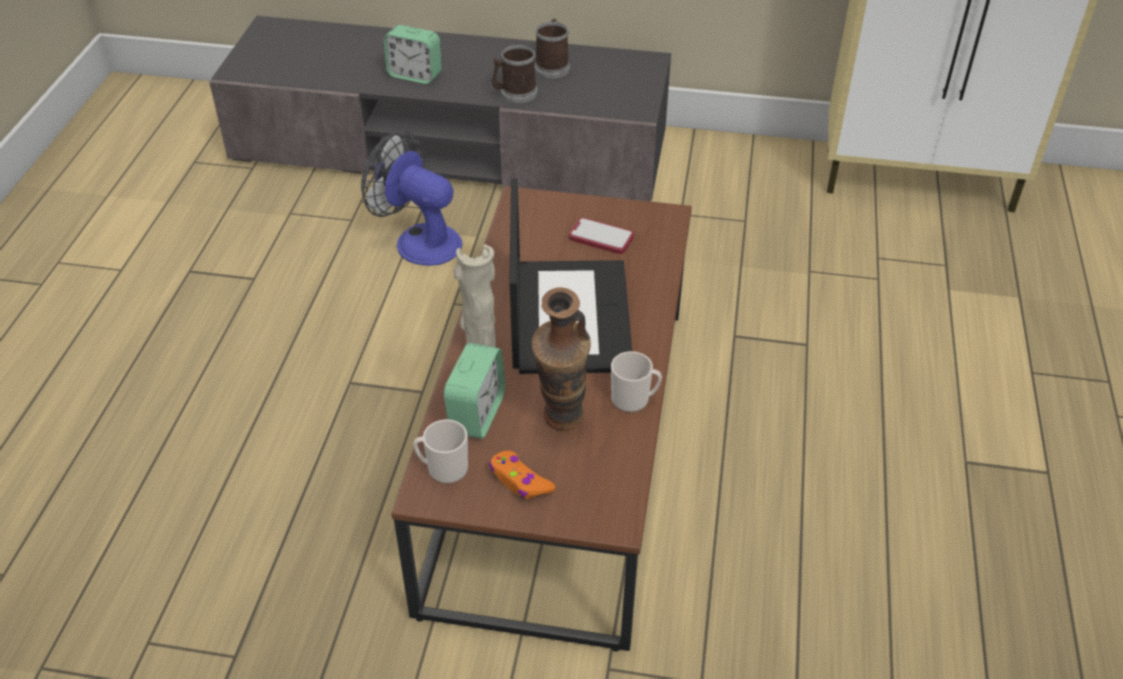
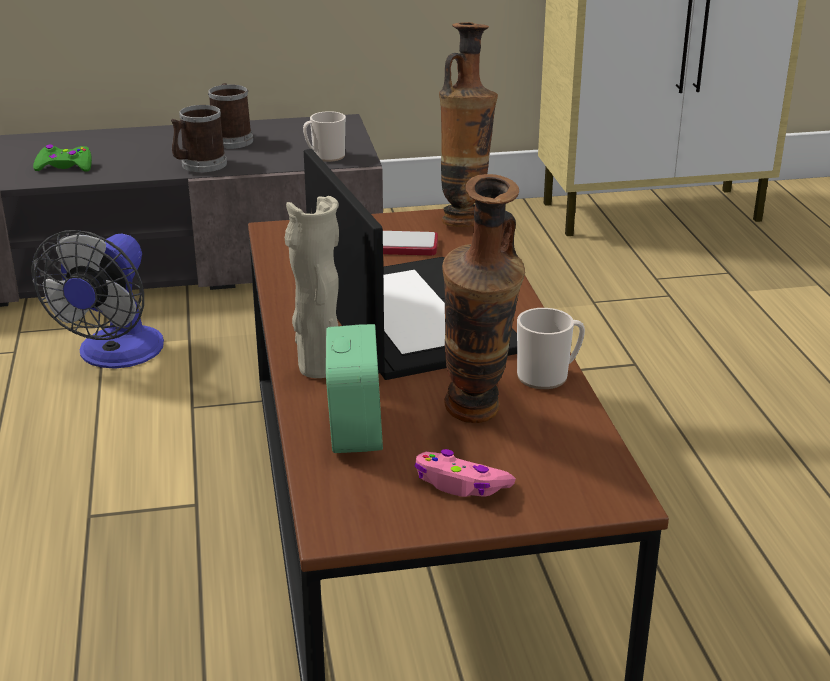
camera: 20 degrees left, 15 degrees down
fan [361,130,463,266] -> fan turned 90 degrees counterclockwise [31,230,164,369]
alarm clock [383,25,442,84] -> green game controller [33,144,92,172]
mug [413,419,468,484] -> mug moved to [303,111,346,162]
orange game controller [489,451,555,499] -> pink game controller [415,449,516,497]
none -> vase [439,22,498,227]

